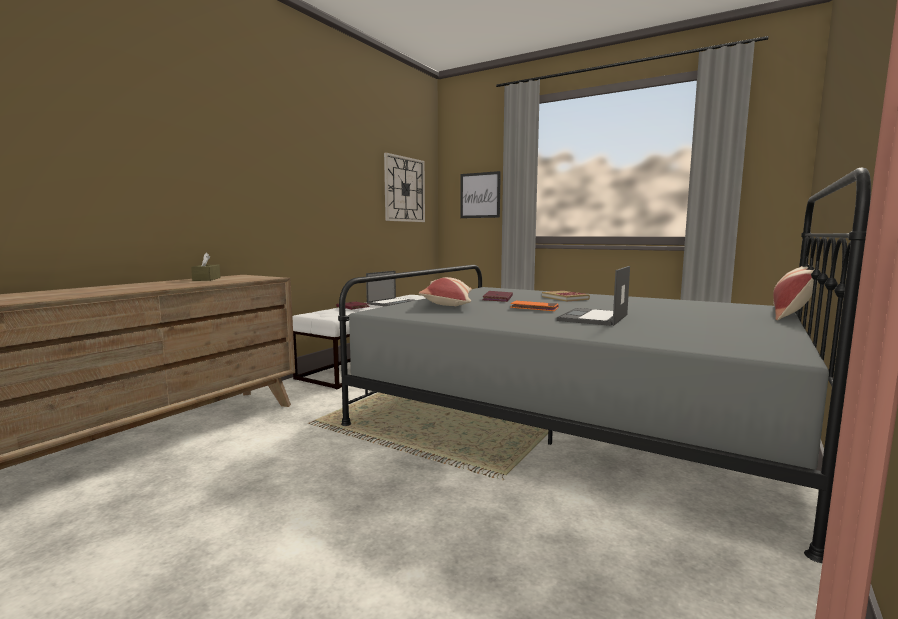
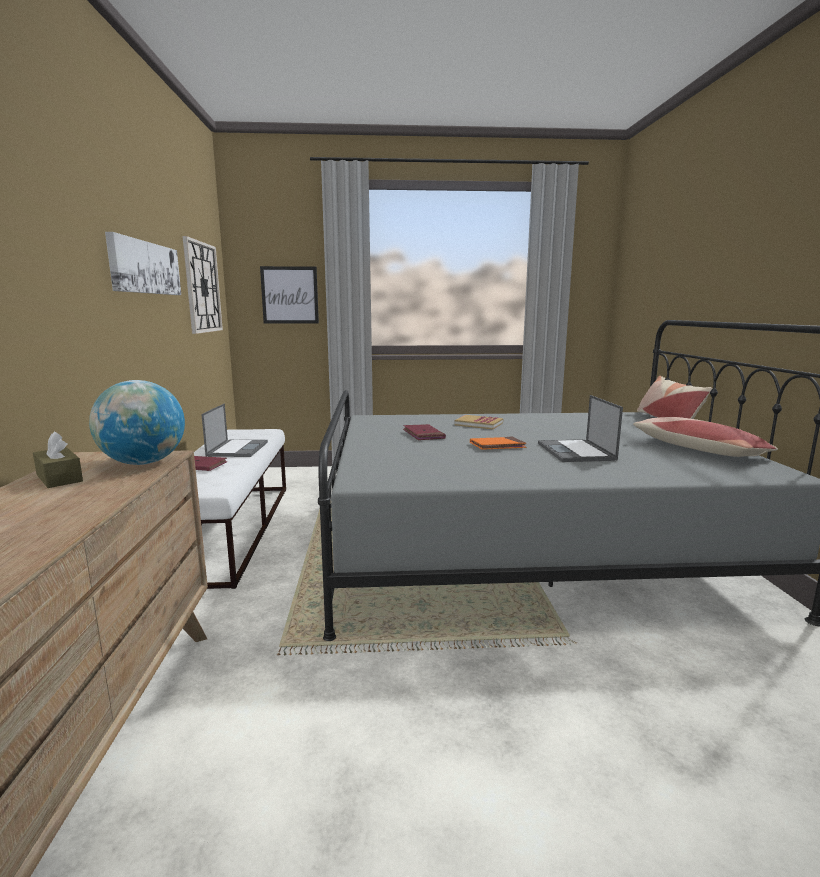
camera: 35 degrees left, 5 degrees up
pillow [419,277,472,307] -> pillow moved to [633,417,778,457]
none -> globe [89,380,185,465]
none -> picture [105,232,181,295]

